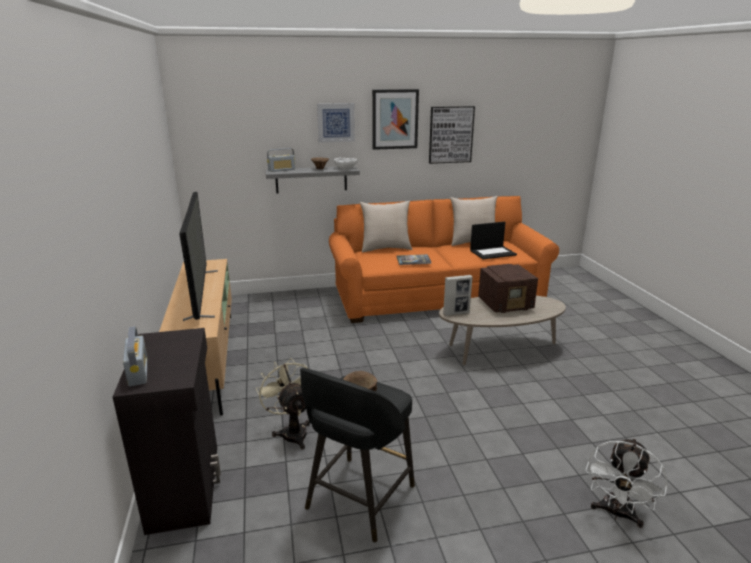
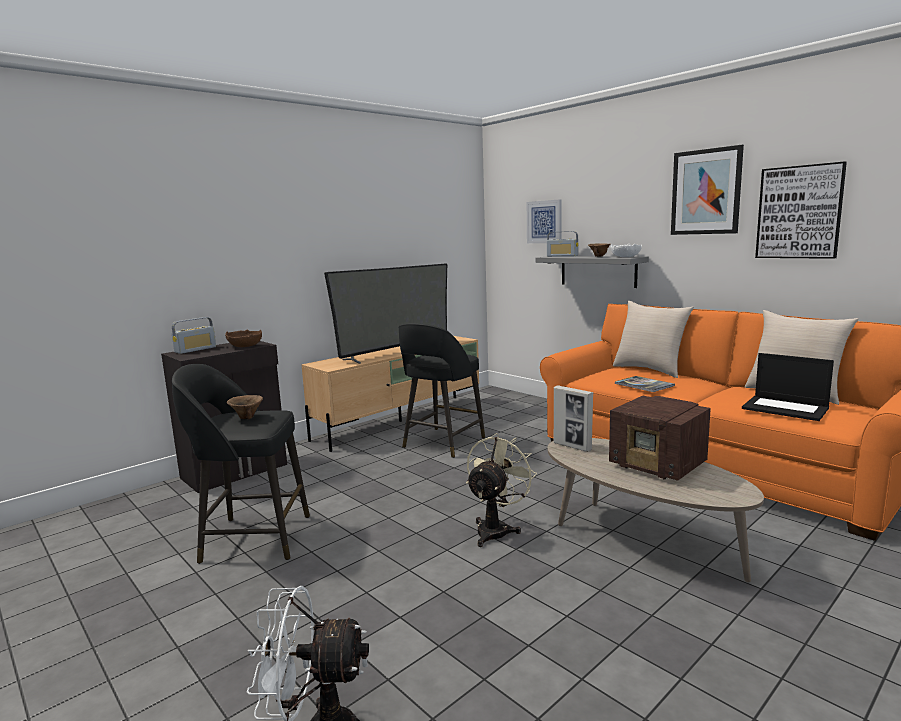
camera: 60 degrees right, 10 degrees down
beige fan [256,358,310,450] -> beige fan moved to [466,433,537,547]
picture [317,103,355,143] -> picture moved to [527,199,562,243]
none -> brown bowl [225,329,262,347]
none -> black stool [399,323,485,458]

